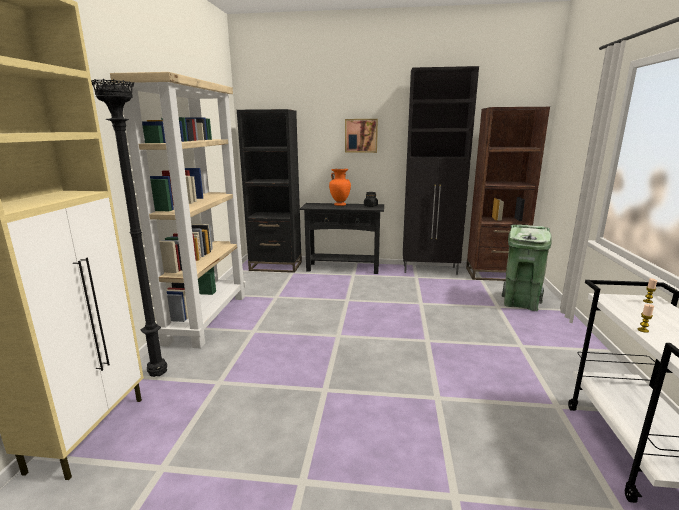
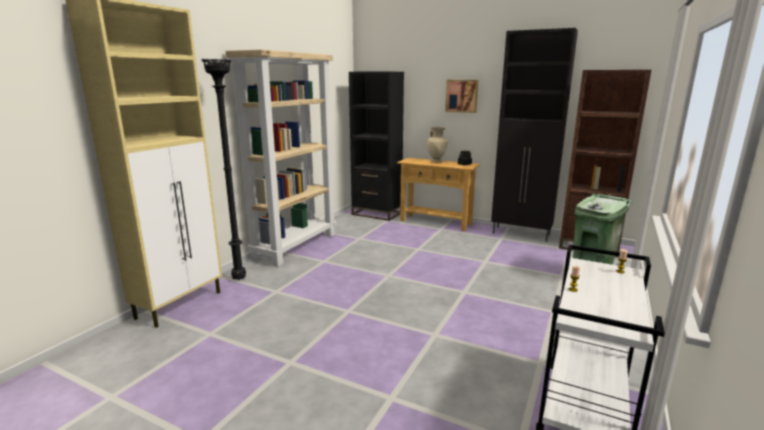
camera: 20 degrees right, 0 degrees up
black console table [300,203,384,274] -> beige console table [397,158,480,231]
orange vase [329,169,351,206] -> beige vase [427,127,448,162]

